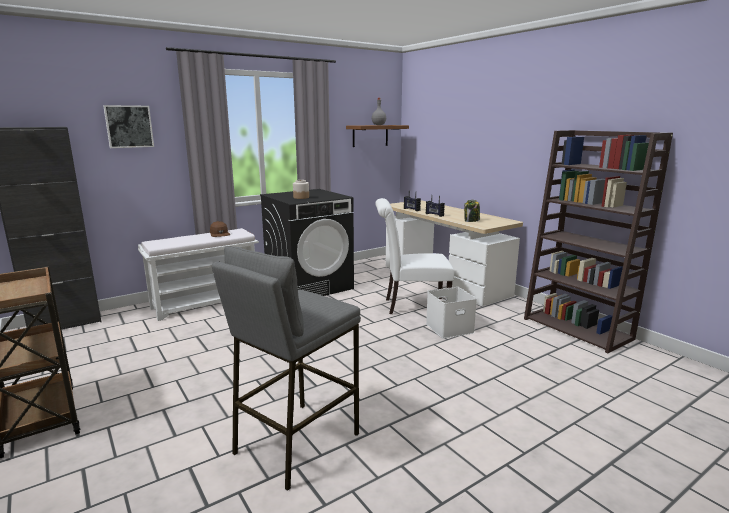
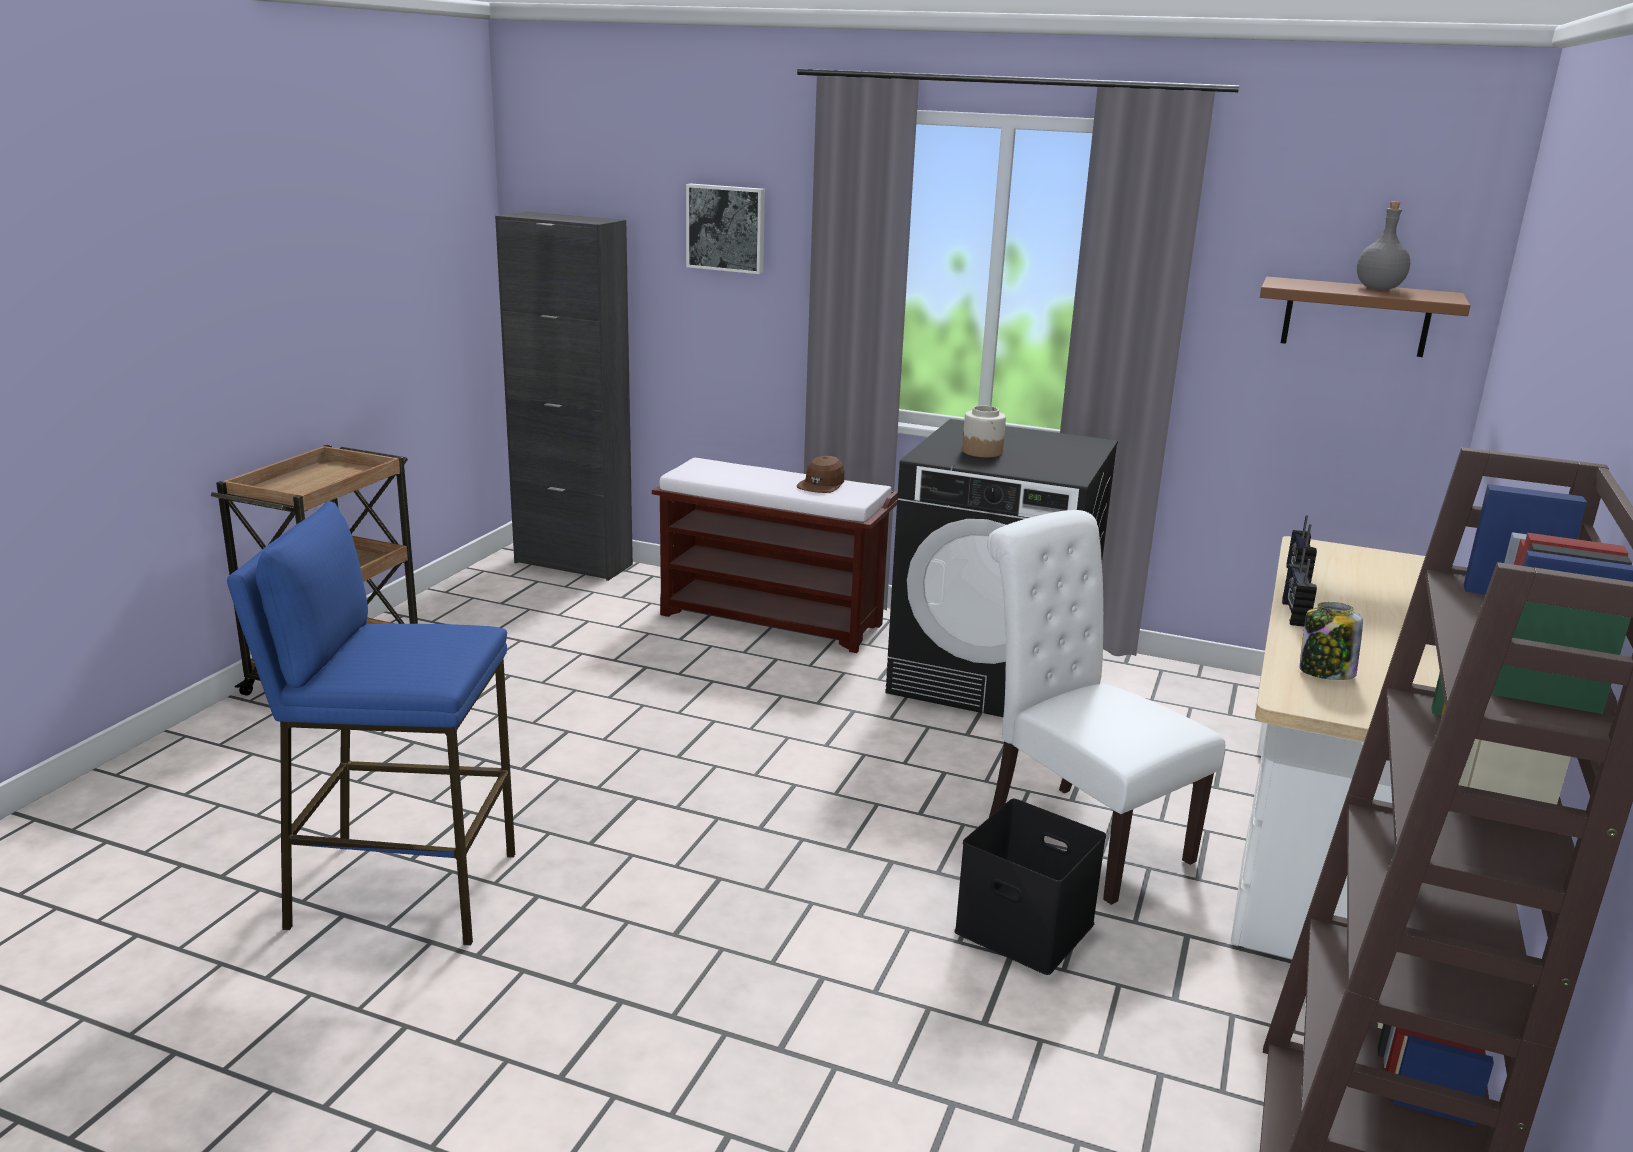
camera: 55 degrees right, 5 degrees up
white bench [138,228,259,321] -> brown bench [652,458,898,653]
grey stool [212,246,361,491] -> blue stool [227,501,515,946]
white storage box [426,287,477,339] -> black storage box [954,799,1106,975]

